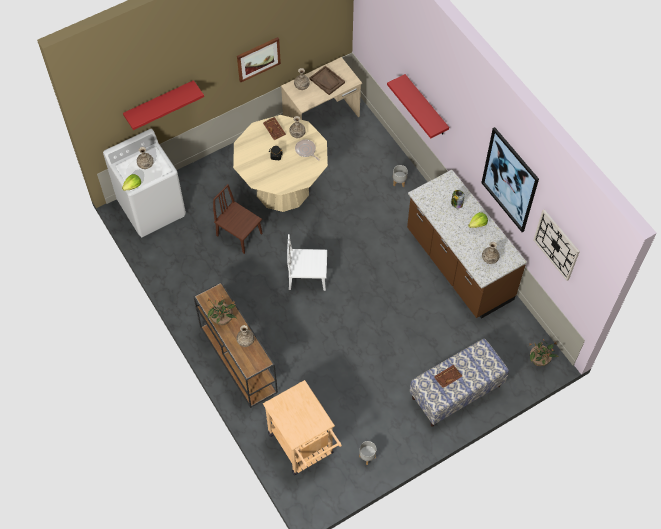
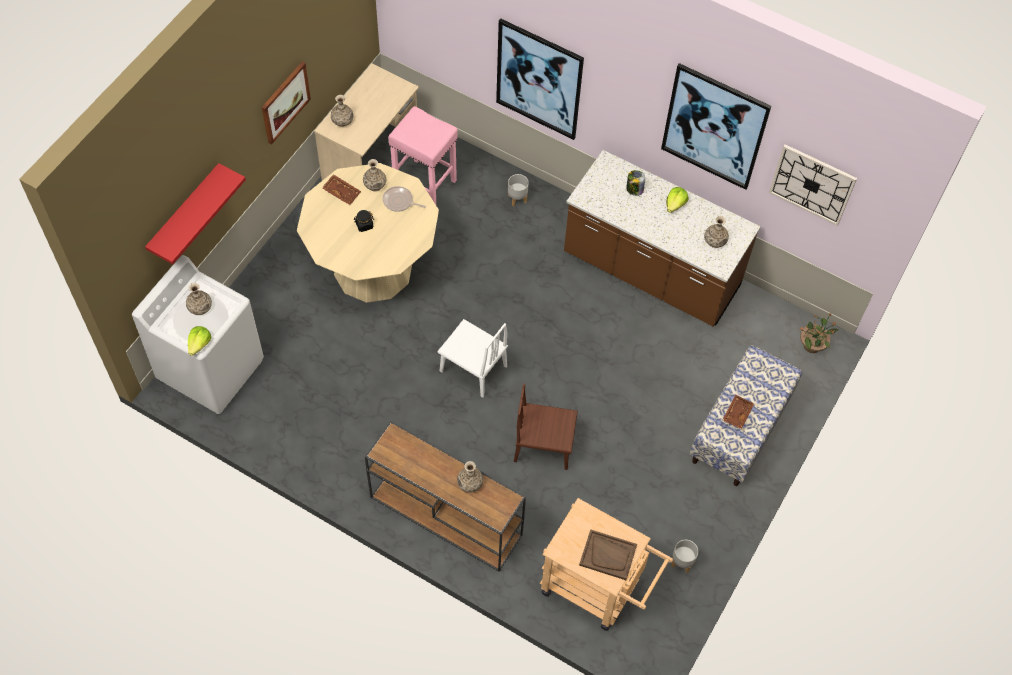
camera: 30 degrees left, 0 degrees up
potted plant [208,297,237,326] -> none
brown chair [213,184,263,254] -> brown chair moved to [514,384,578,470]
white chair [287,234,327,291] -> white chair turned 120 degrees counterclockwise [437,319,508,398]
brown tray [310,65,345,95] -> brown tray moved to [579,529,637,580]
red shelf [387,74,449,138] -> picture [496,18,584,140]
none -> pink stool [388,106,458,204]

